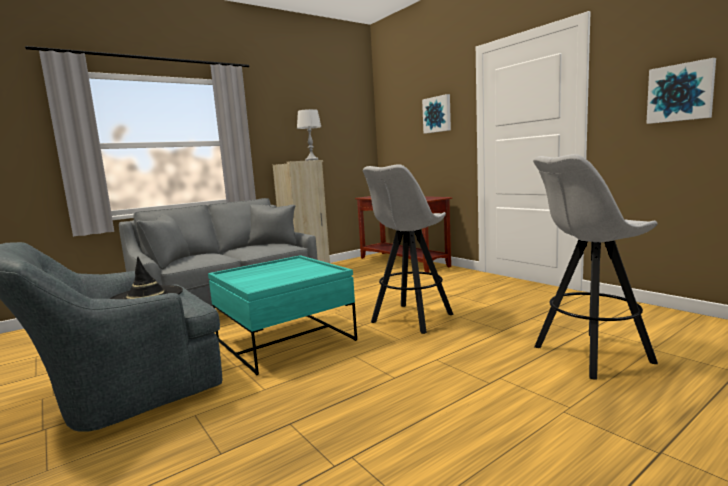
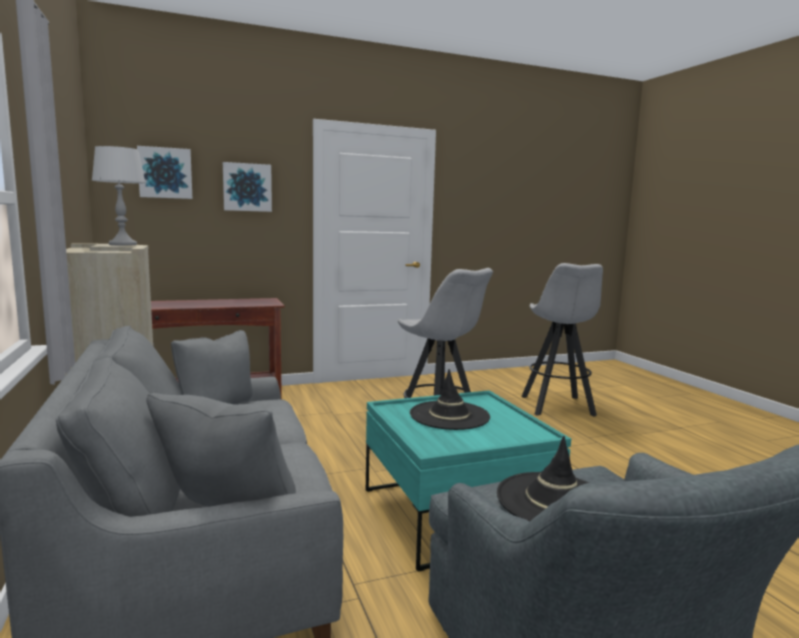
camera: 75 degrees left, 0 degrees up
picture [646,58,716,124] -> picture moved to [137,146,192,199]
none -> black hat [410,369,490,430]

